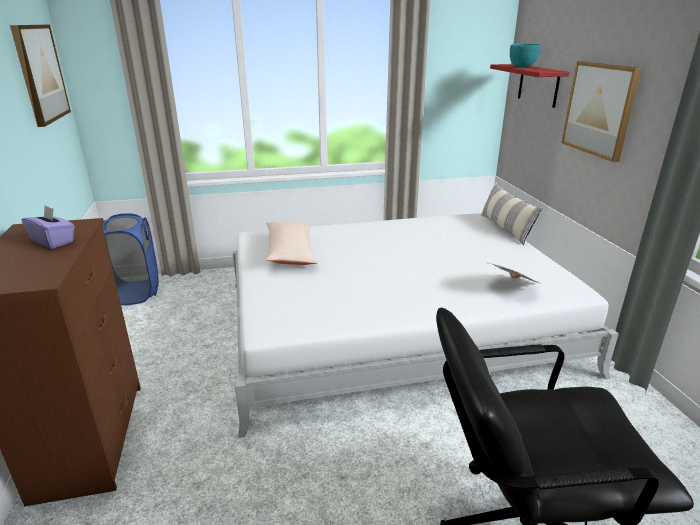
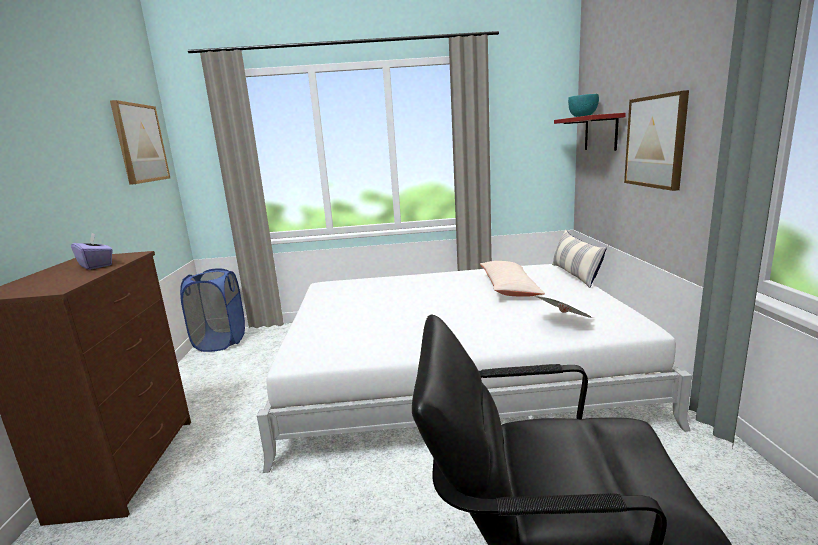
camera: 10 degrees right, 10 degrees down
beige pillow [266,221,318,265] -> beige pillow moved to [480,261,545,297]

